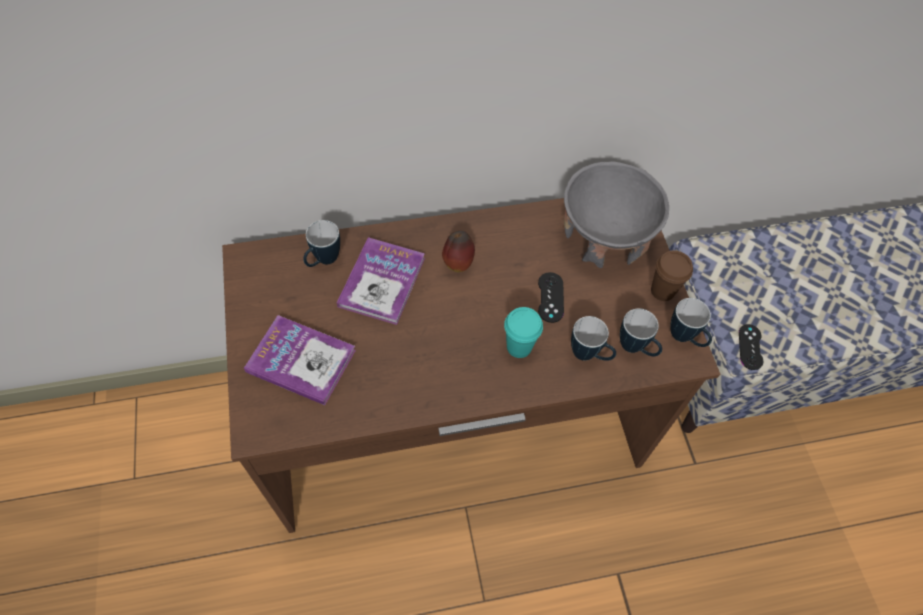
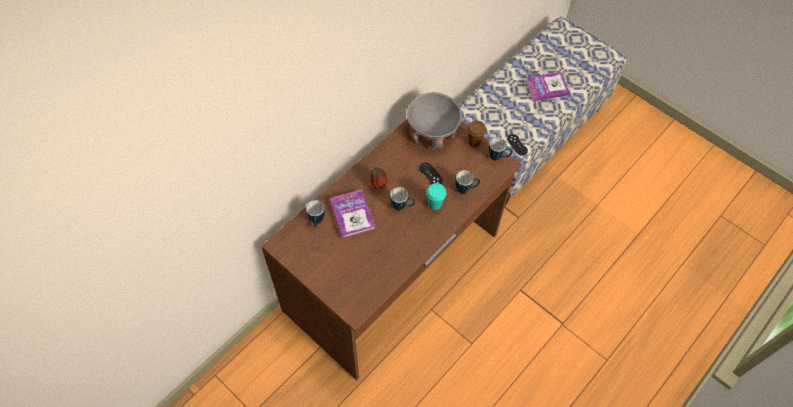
camera: 35 degrees left, 0 degrees up
book [244,315,356,405] -> book moved to [525,72,570,101]
mug [620,308,662,356] -> mug moved to [390,187,415,211]

